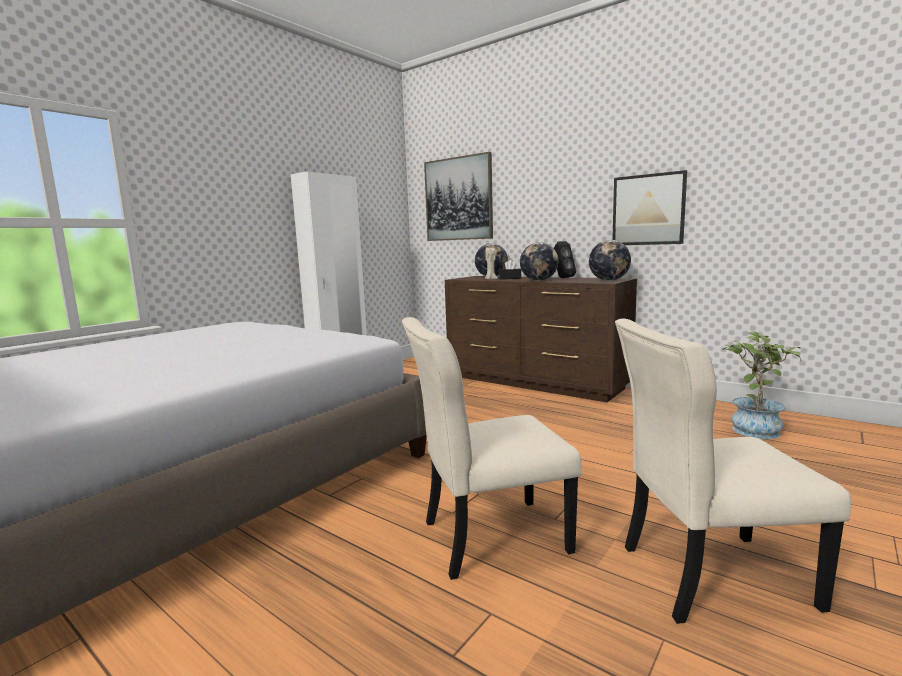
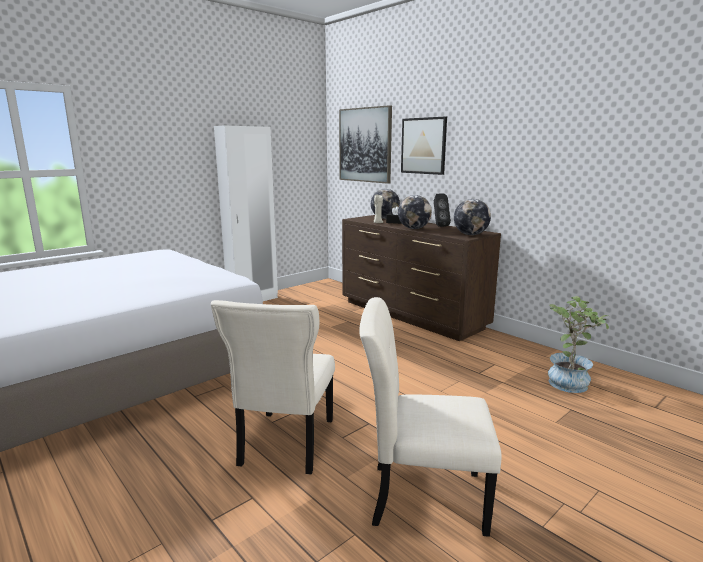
camera: 10 degrees right, 5 degrees up
beige chair [402,317,581,580] -> beige chair turned 75 degrees counterclockwise [211,300,335,475]
picture [612,170,687,245] -> picture moved to [401,116,447,175]

